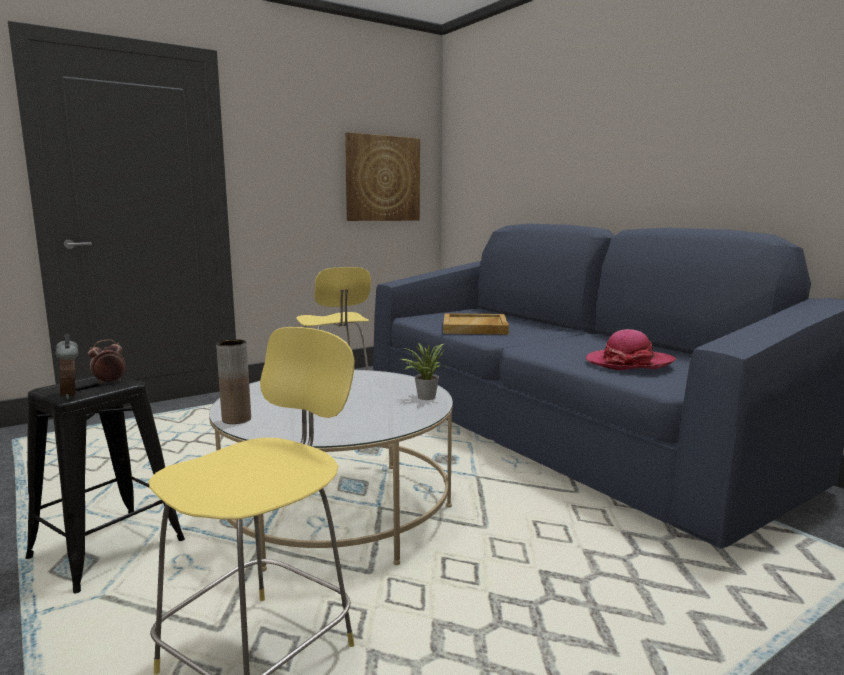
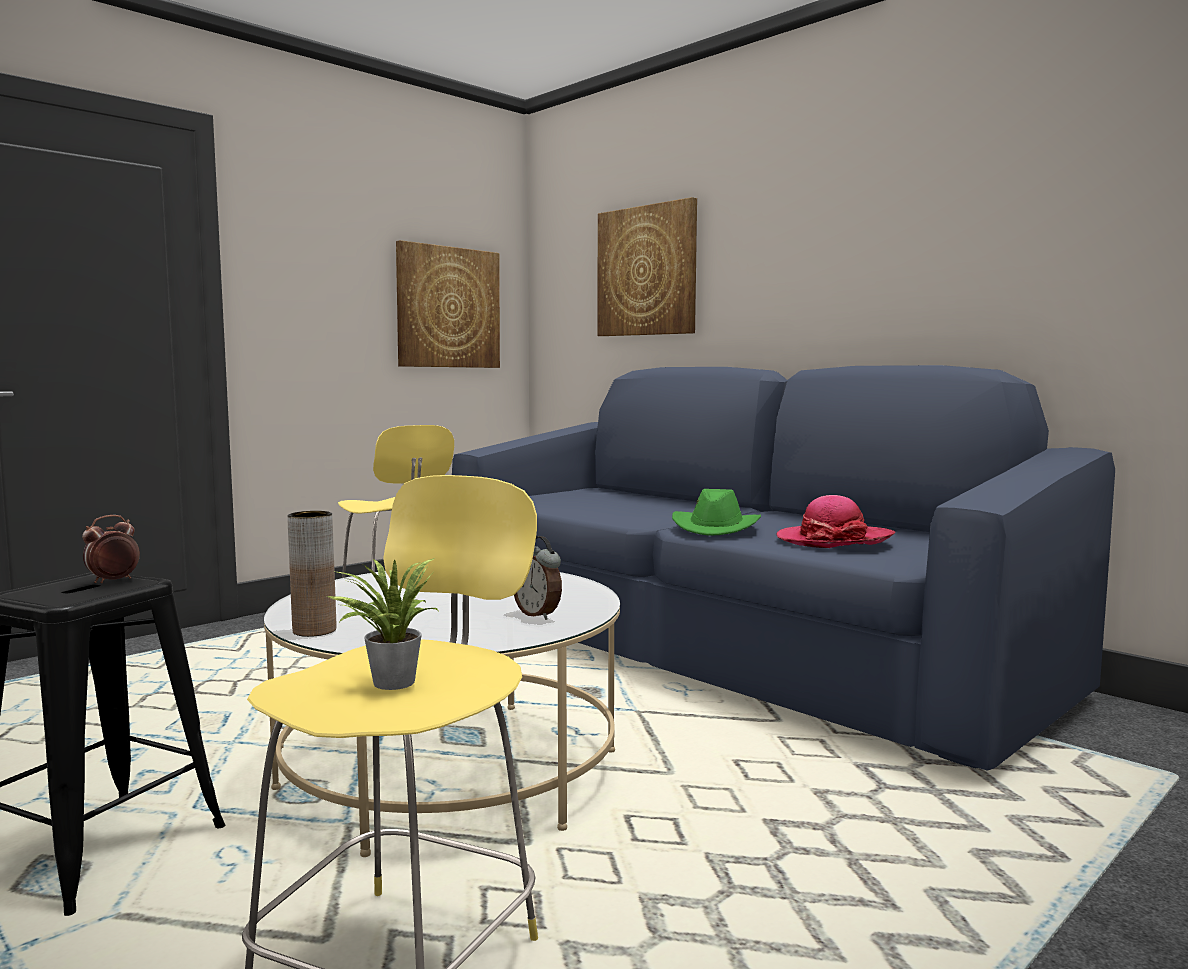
camera: 10 degrees left, 5 degrees down
alarm clock [55,334,79,399] -> alarm clock moved to [514,536,562,620]
potted plant [401,343,447,400] -> potted plant moved to [327,558,439,690]
beige tray [443,313,509,334] -> none
none -> picture [598,197,697,336]
none -> green hat [672,489,761,536]

